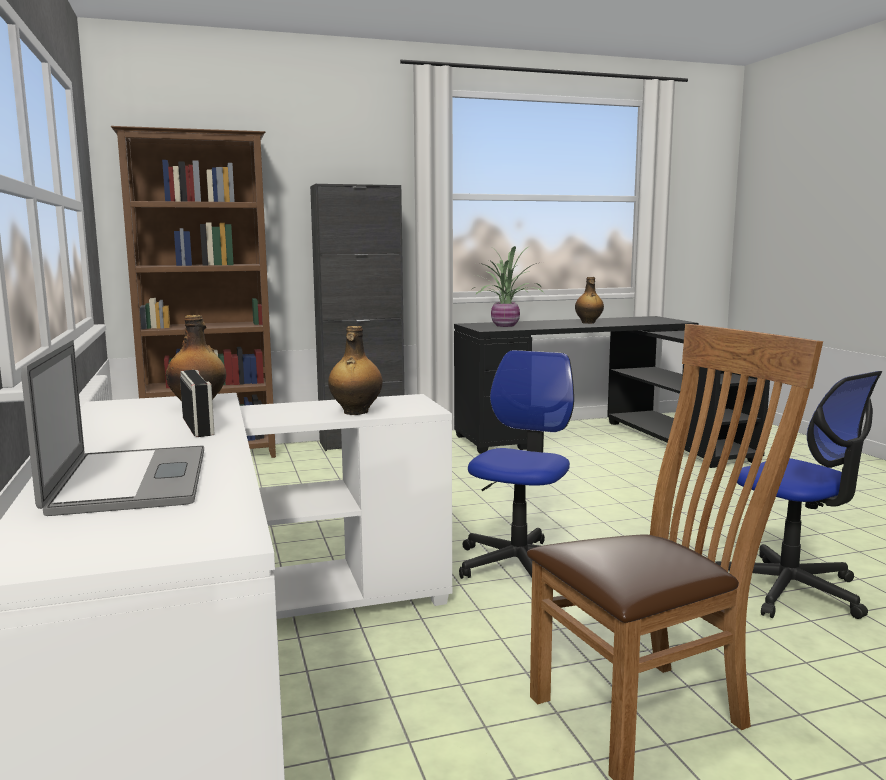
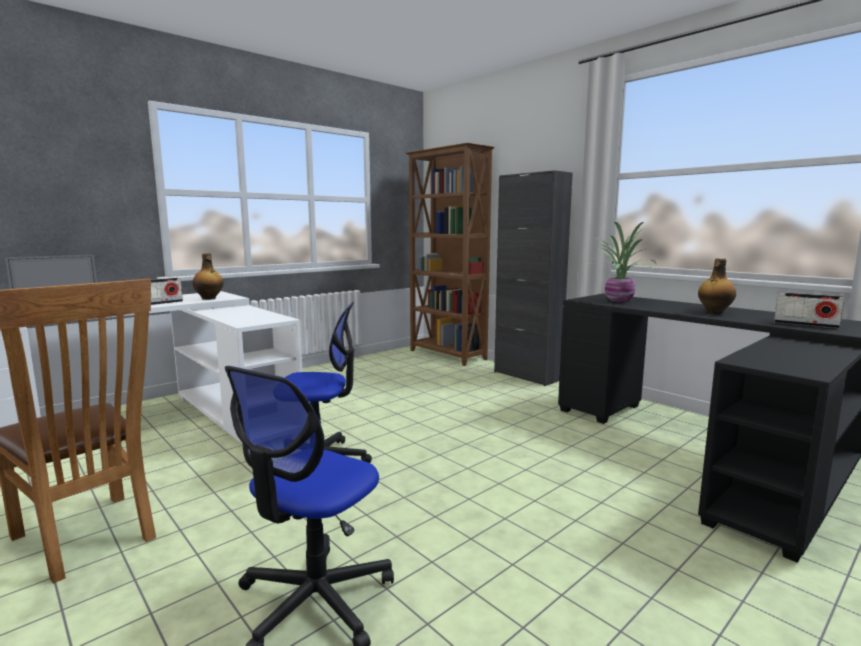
camera: 65 degrees right, 0 degrees up
bottle [328,326,383,415] -> none
none -> radio [774,292,845,329]

